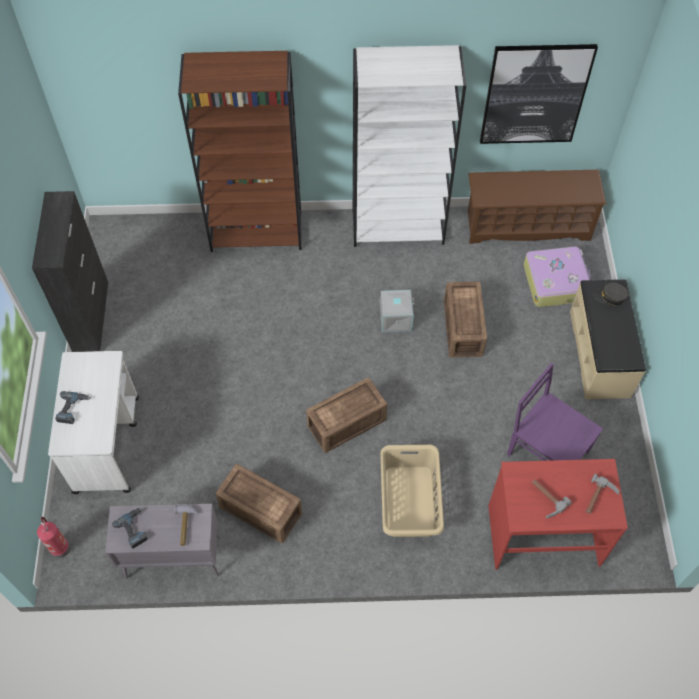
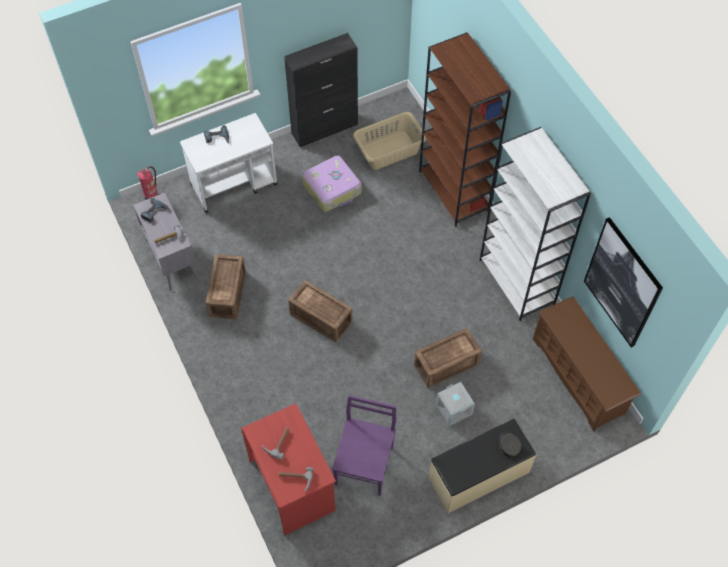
camera: 65 degrees right, 0 degrees up
grey storage box [379,290,414,333] -> grey storage box moved to [436,382,475,426]
beige laundry basket [380,445,444,537] -> beige laundry basket moved to [353,112,427,170]
suitcase [524,246,591,307] -> suitcase moved to [302,155,362,212]

